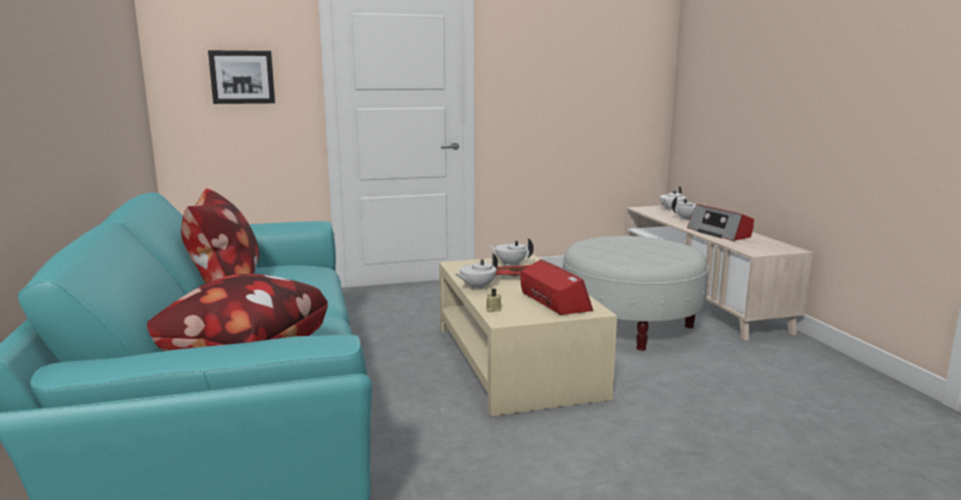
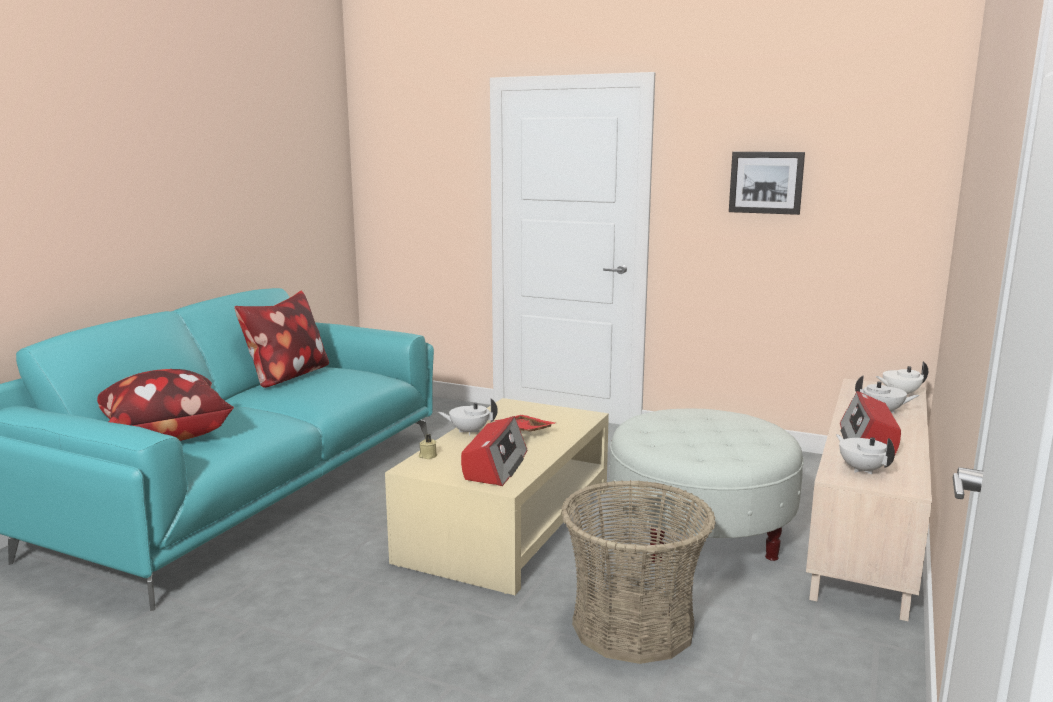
camera: 40 degrees right, 0 degrees up
picture [208,50,275,104] -> picture moved to [729,152,805,215]
white teapot [488,238,534,266] -> white teapot moved to [836,434,895,475]
none -> basket [561,480,716,664]

